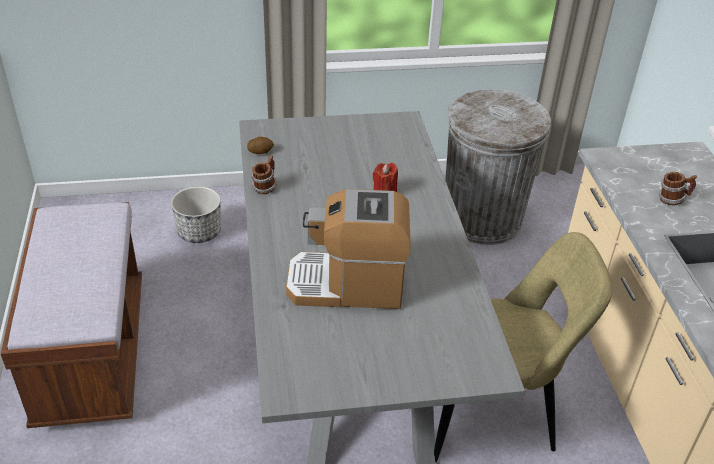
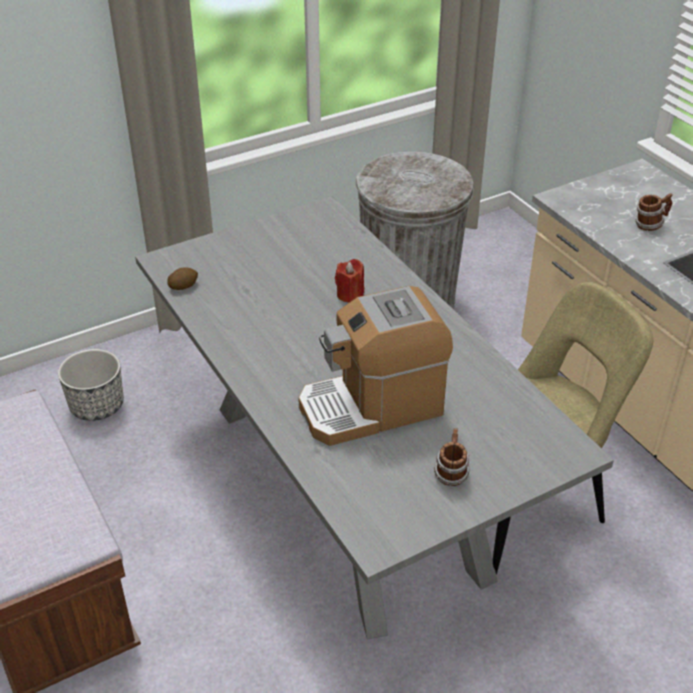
camera: 20 degrees left, 0 degrees up
mug [251,155,277,194] -> mug moved to [434,428,470,486]

